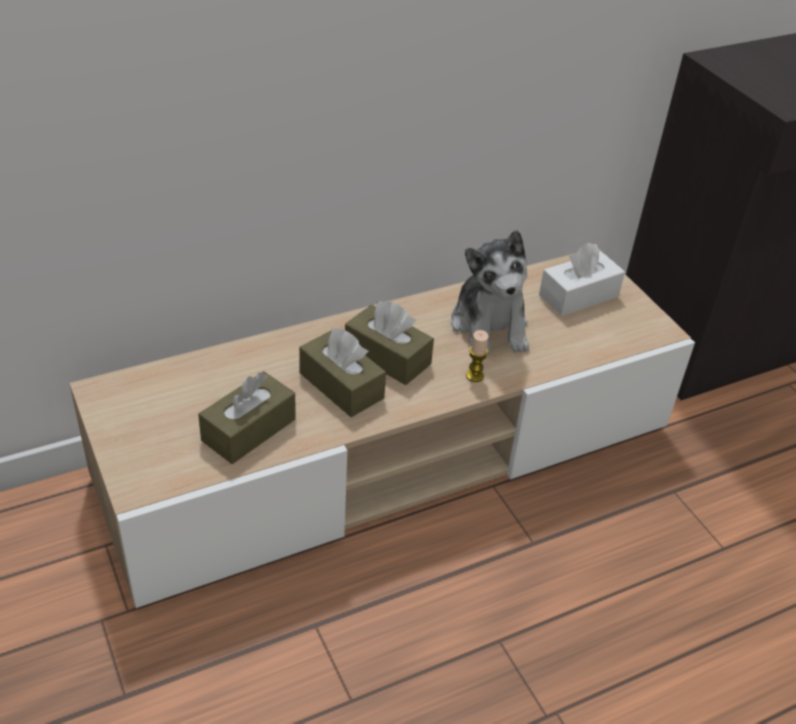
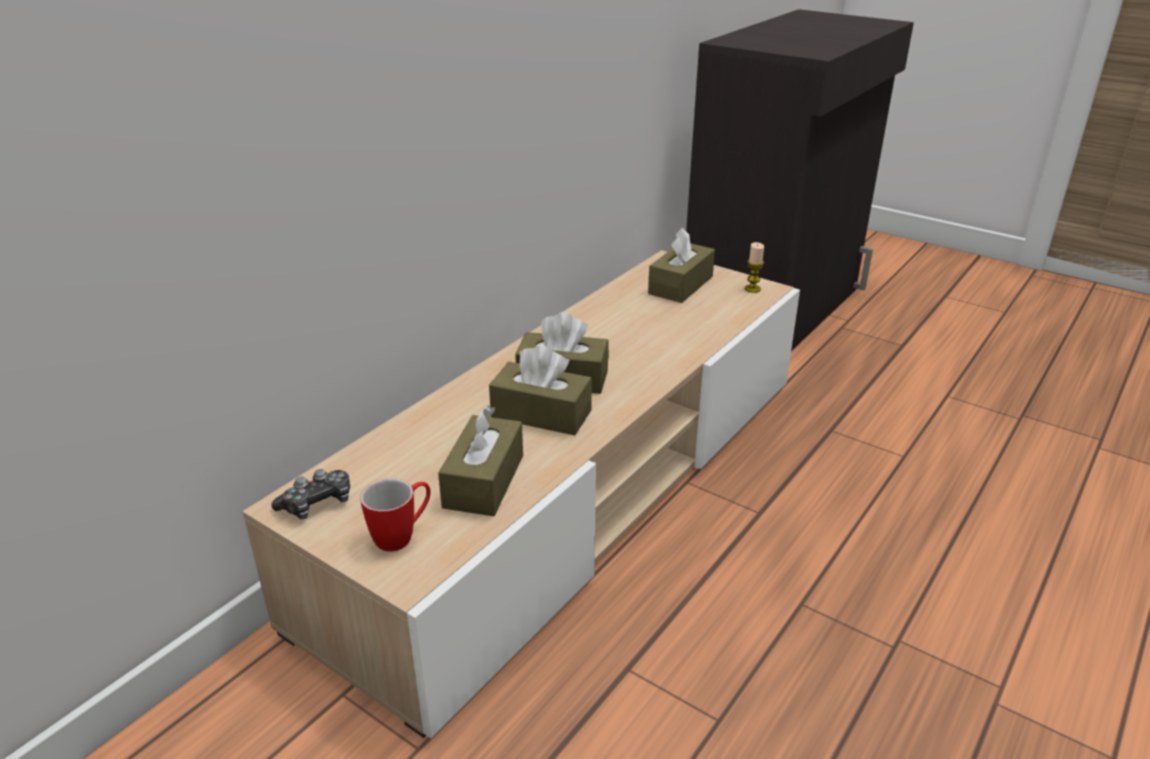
camera: 25 degrees left, 10 degrees down
plush toy [451,230,529,355] -> none
candle [466,330,488,382] -> candle moved to [745,242,764,293]
white tissue box [539,243,625,316] -> brown tissue box [648,227,715,303]
none -> game controller [272,469,350,519]
none -> mug [360,478,431,552]

